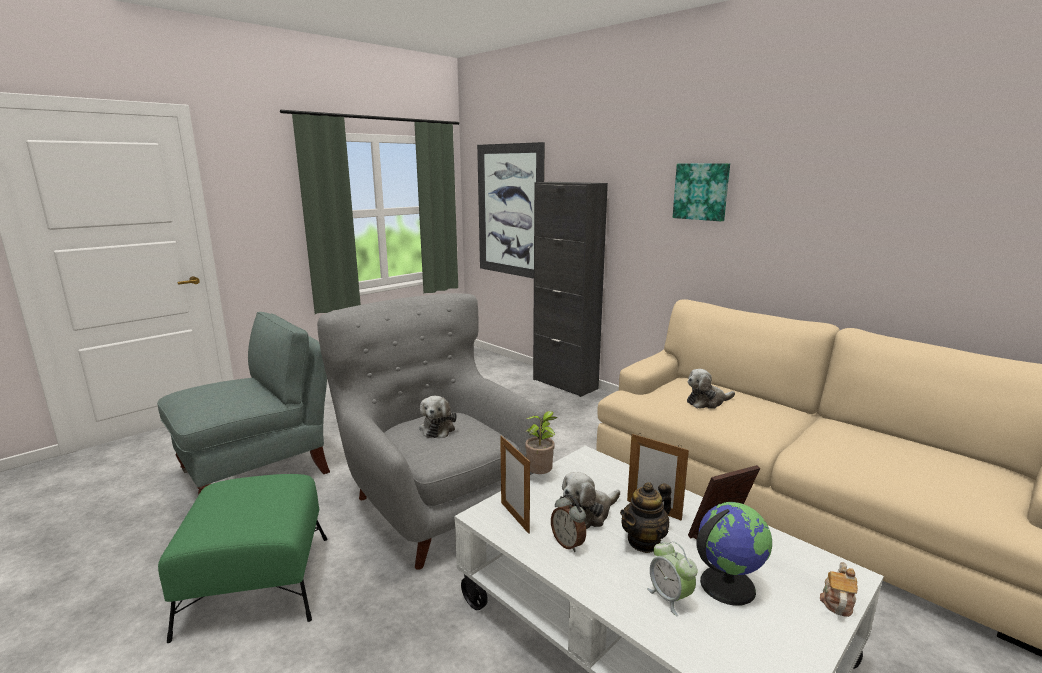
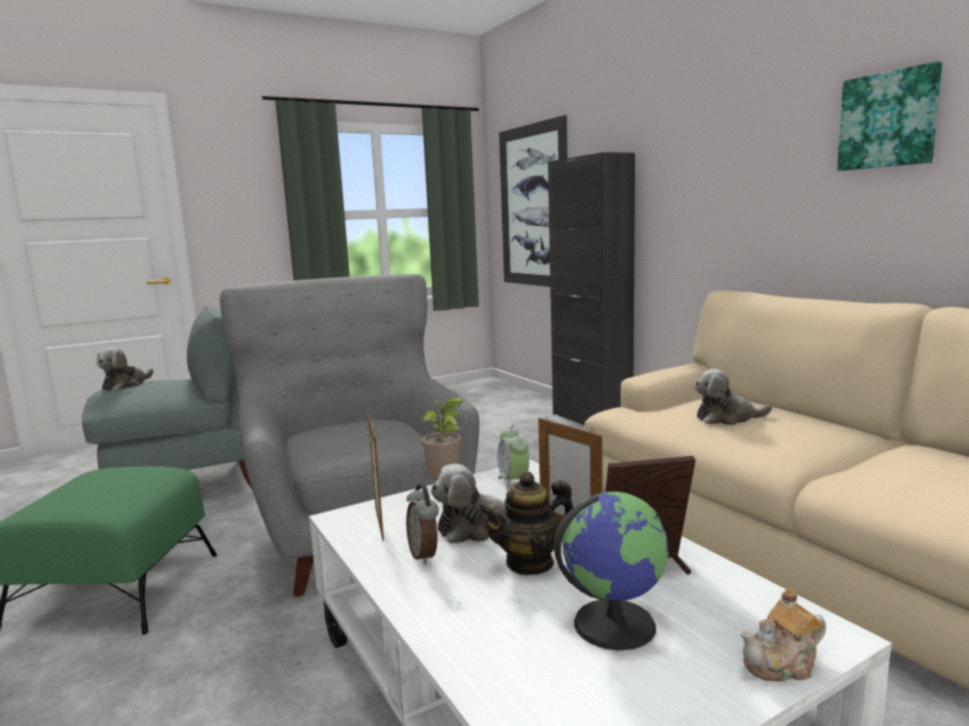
camera: 15 degrees right, 5 degrees down
plush toy [419,396,457,438] -> plush toy moved to [96,347,153,390]
alarm clock [647,541,698,616] -> alarm clock moved to [497,424,529,490]
picture [673,163,730,221] -> picture moved to [837,61,942,171]
teapot [820,562,858,617] -> teapot turned 150 degrees counterclockwise [740,588,826,681]

